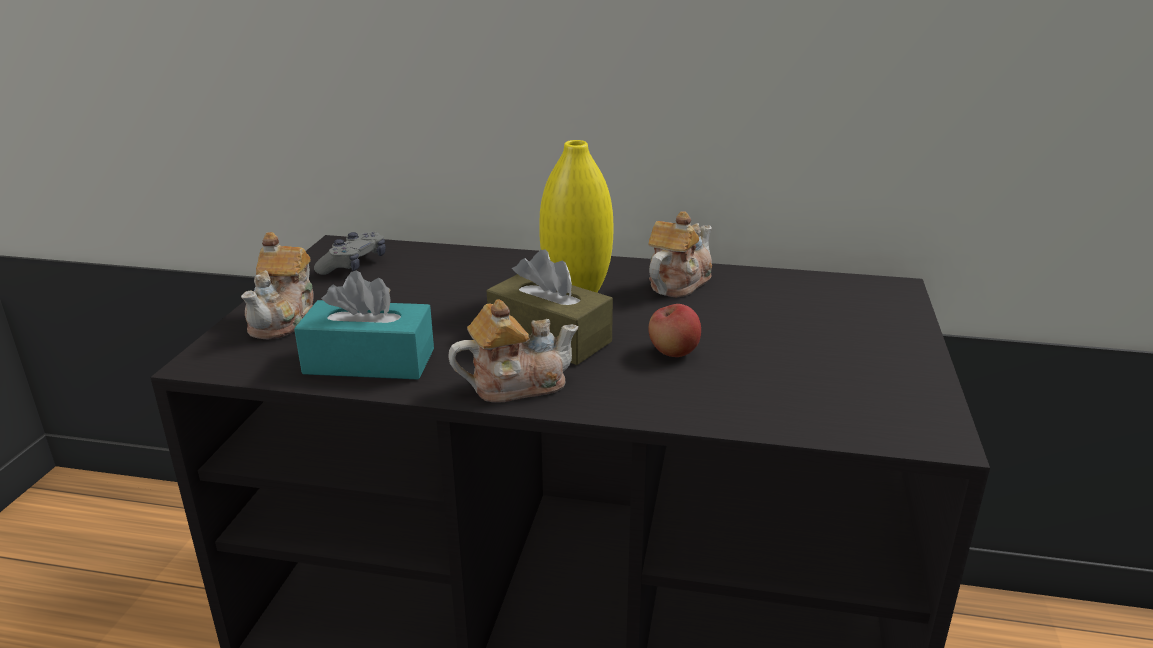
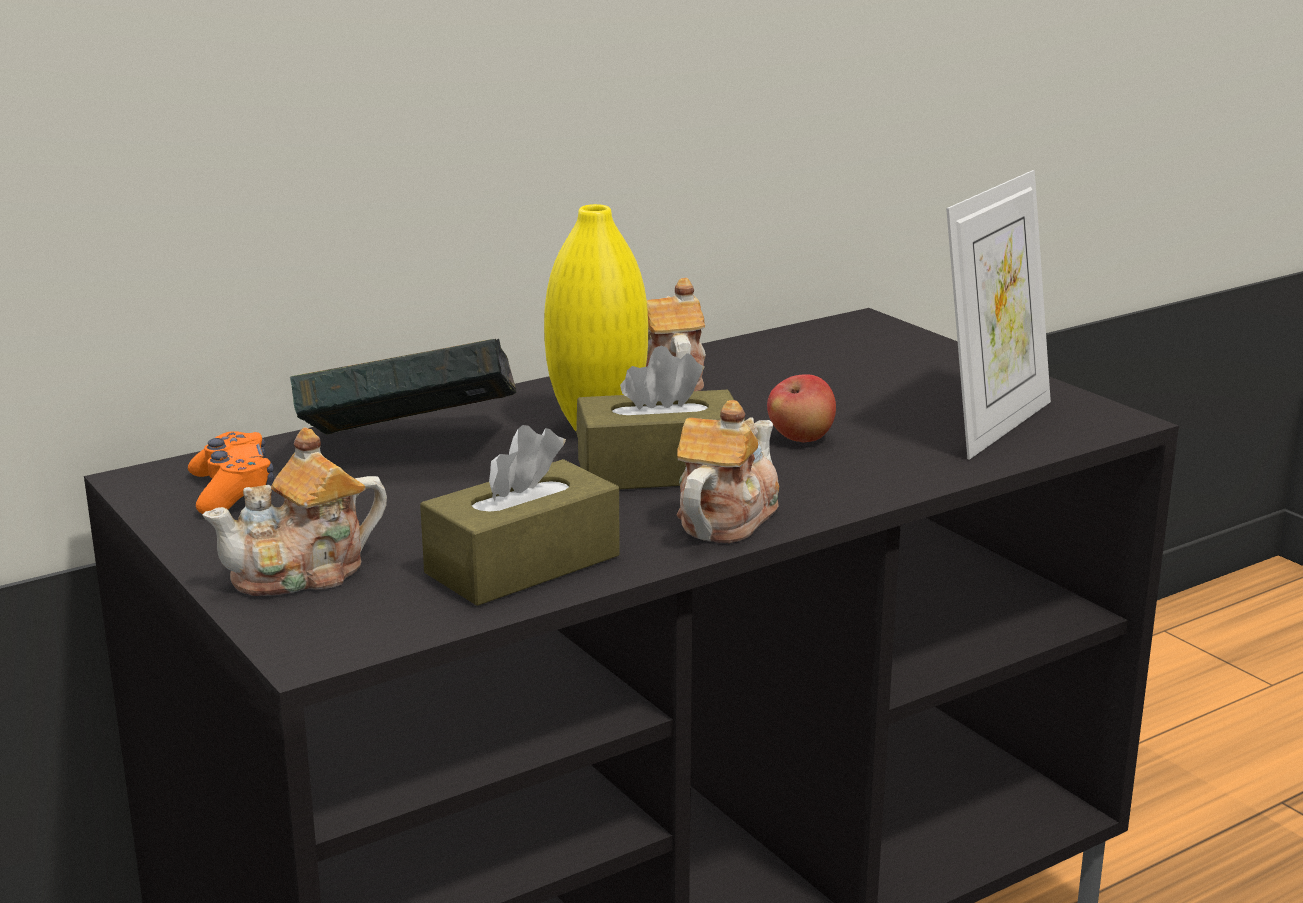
camera: 45 degrees left, 5 degrees down
teapot [241,232,314,339] -> teapot turned 90 degrees clockwise [203,427,387,596]
turquoise tissue box [294,271,434,380] -> brown tissue box [420,425,620,606]
grey game controller [314,231,386,275] -> orange game controller [188,431,274,514]
none -> book [290,339,517,435]
none -> picture frame [946,170,1051,459]

